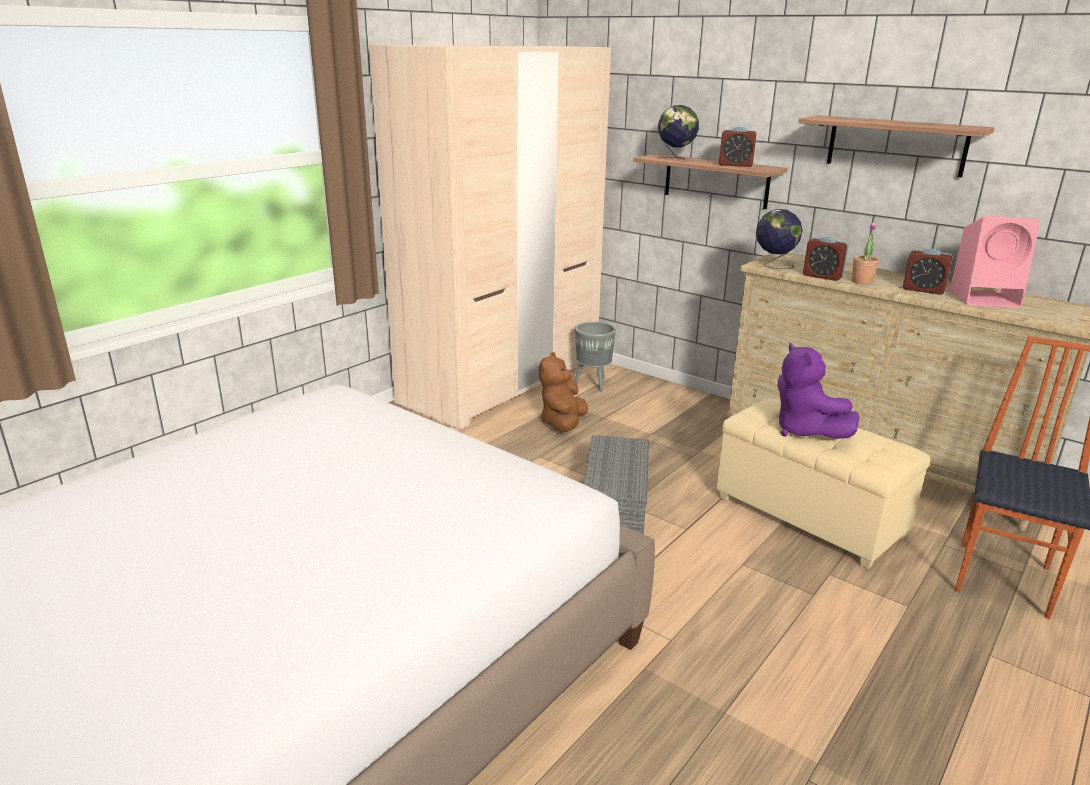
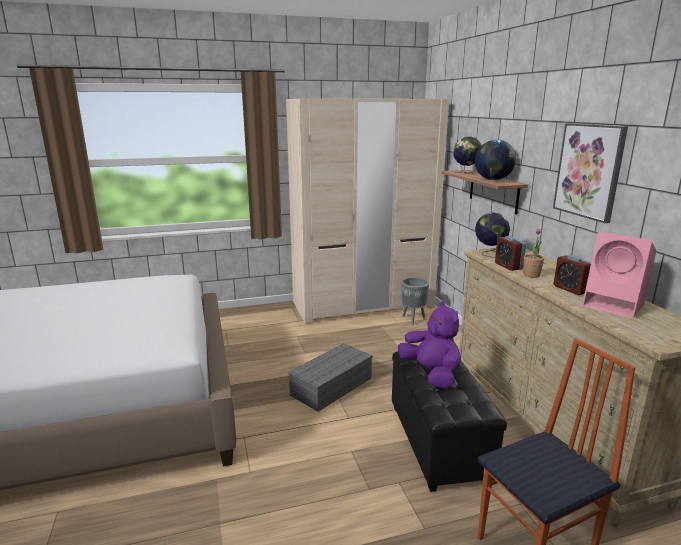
camera: 35 degrees right, 5 degrees down
brown plush toy [539,352,588,432] -> none
beige ottoman [716,398,930,569] -> black ottoman [392,352,507,492]
alarm clock [719,127,756,167] -> globe [475,140,516,180]
purple plush toy [778,343,860,439] -> purple plush toy turned 135 degrees clockwise [398,302,461,388]
shelf [798,115,994,177] -> picture [553,123,628,223]

